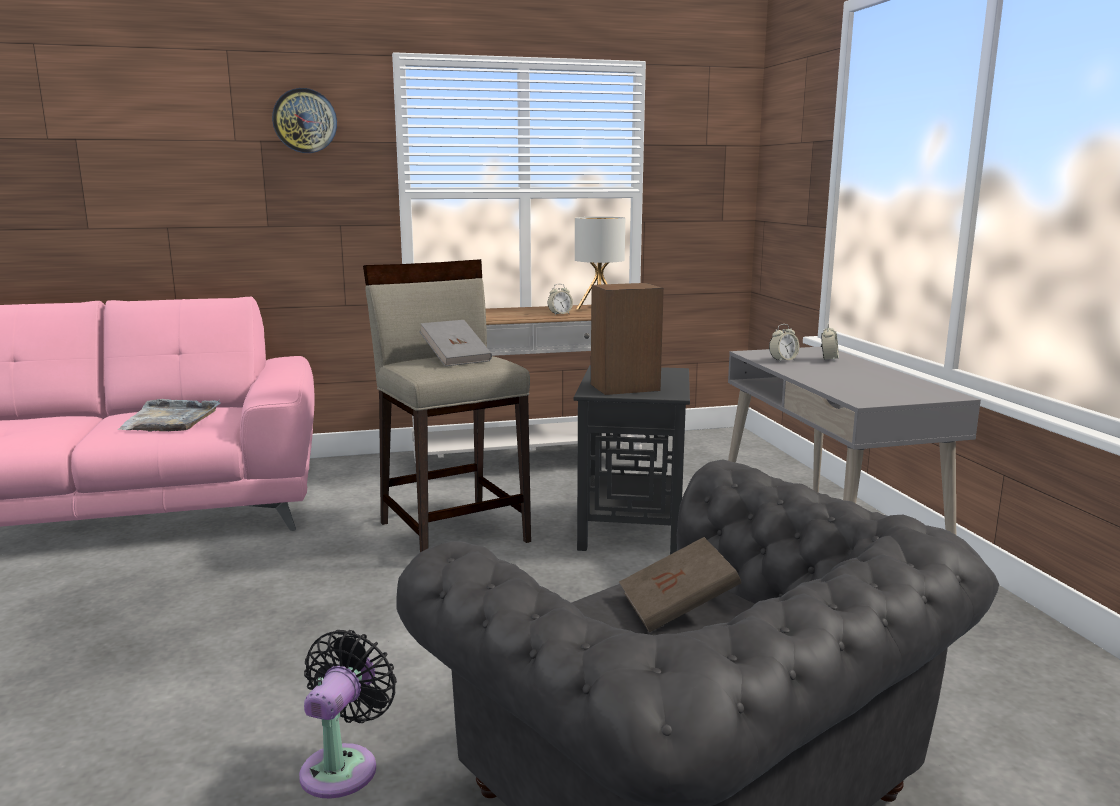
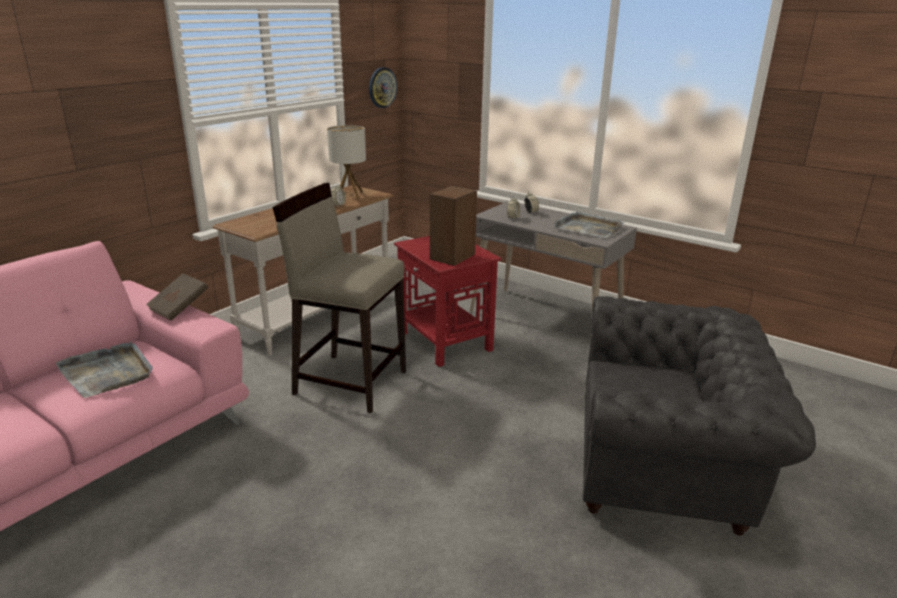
camera: 40 degrees left, 10 degrees up
wall clock [272,88,337,153] -> wall clock moved to [369,67,397,108]
black fan [299,630,397,799] -> none
grey book [419,320,492,366] -> none
black side table [574,365,690,555] -> red side table [394,236,502,367]
brown book [619,537,741,632] -> brown book moved to [146,273,208,321]
none -> grey tray [553,211,623,238]

